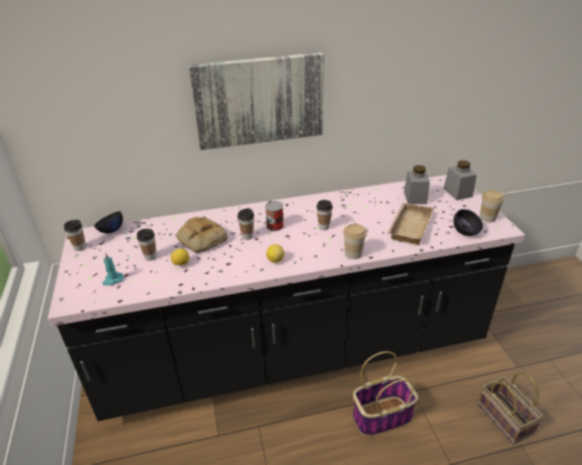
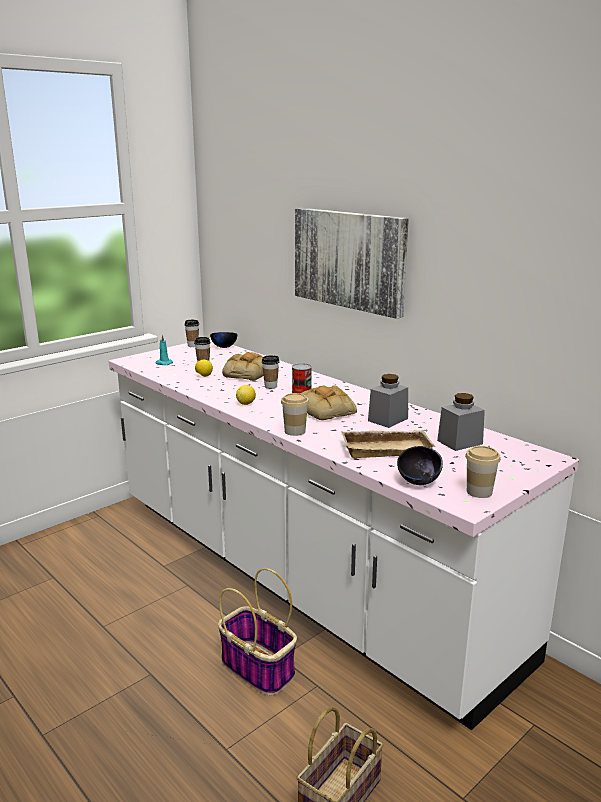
camera: 60 degrees right, 15 degrees down
black counter [48,175,525,421] -> white counter [109,338,579,730]
cup [316,200,333,230] -> bread [300,385,357,420]
grey jar [443,160,477,200] -> grey jar moved to [368,374,408,428]

